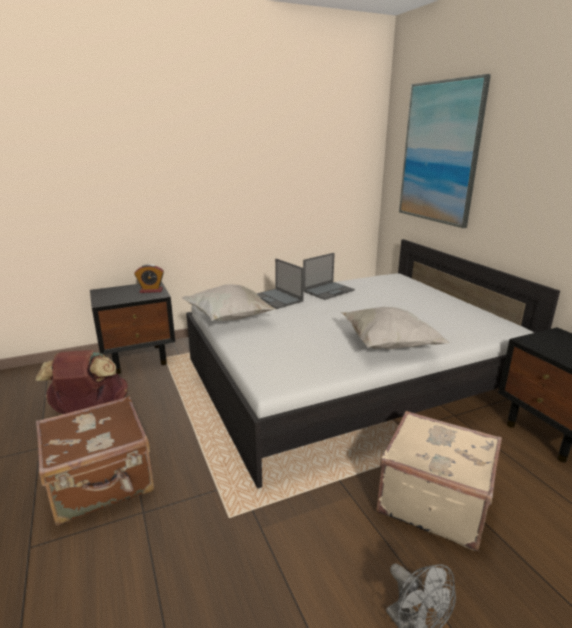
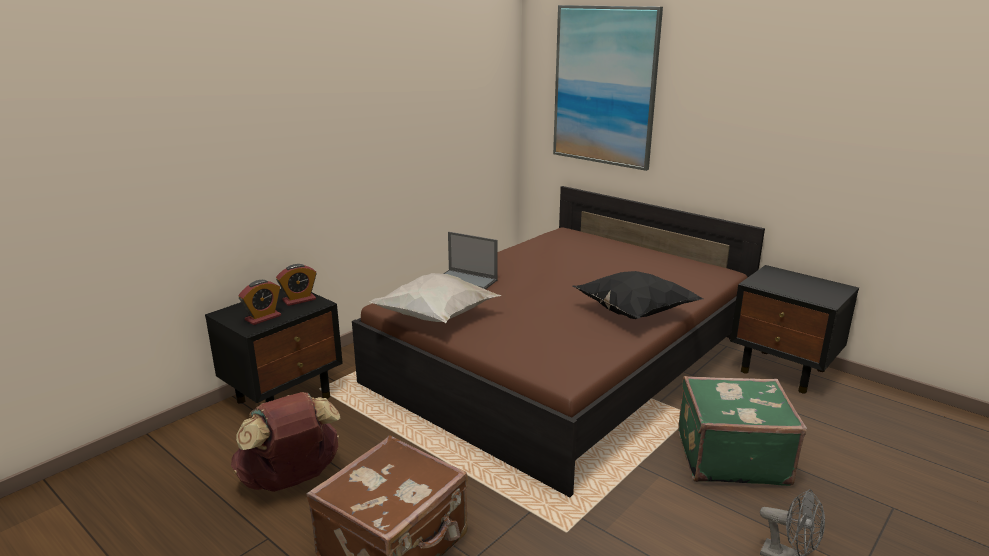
camera: 25 degrees left, 0 degrees up
white bed [186,239,560,489] -> brown bed [352,186,765,497]
laptop [303,253,355,300] -> none
white pillow [341,307,449,349] -> black pillow [572,271,703,319]
beige suitcase [376,411,502,551] -> green suitcase [678,376,807,486]
none -> alarm clock [238,280,281,325]

